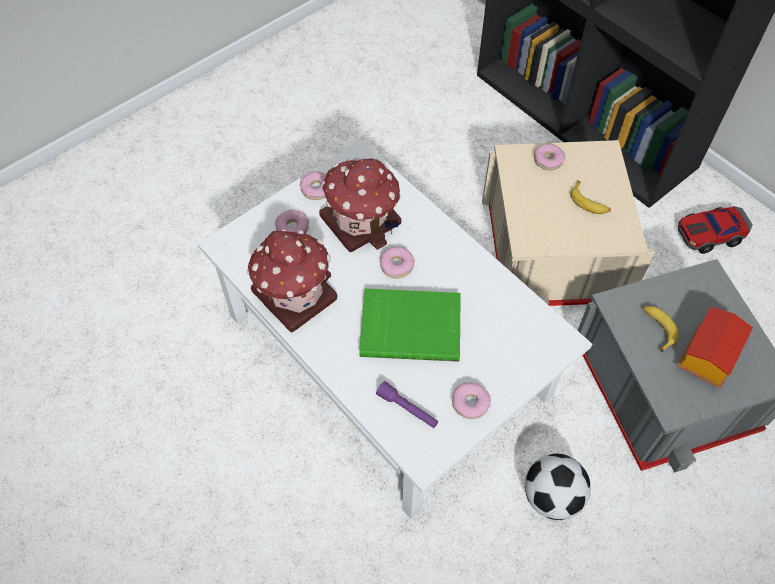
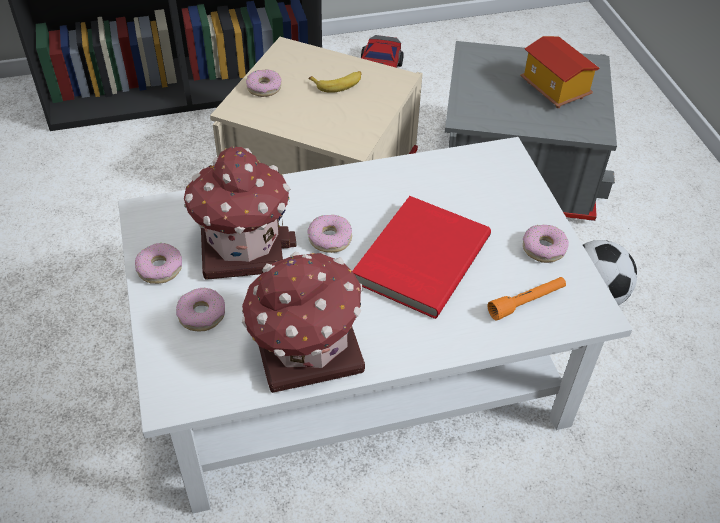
camera: 65 degrees left, 10 degrees down
green book [359,288,461,362] -> red book [353,196,491,319]
purple flashlight [376,381,438,428] -> orange flashlight [488,277,566,321]
banana [643,306,679,353] -> none

